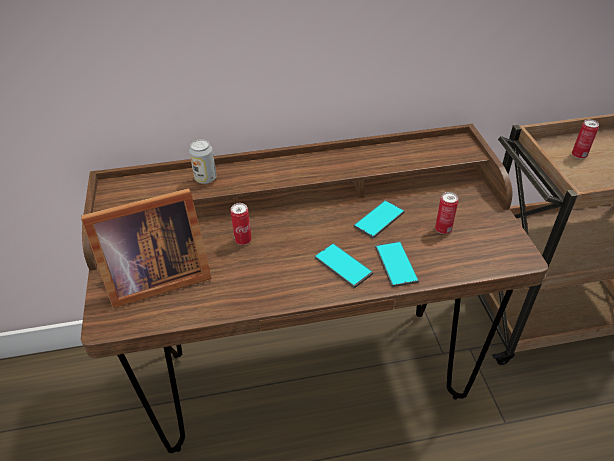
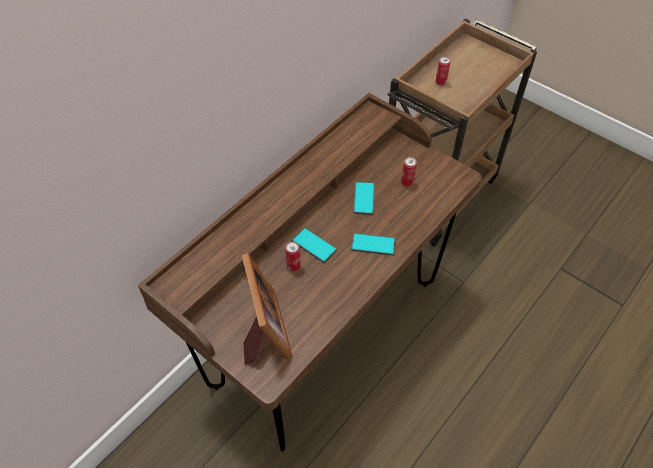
camera: 40 degrees left, 10 degrees up
picture frame [81,188,212,308] -> picture frame turned 45 degrees counterclockwise [242,253,293,364]
can [189,139,217,184] -> none
phone [375,241,419,287] -> phone moved to [292,227,337,263]

